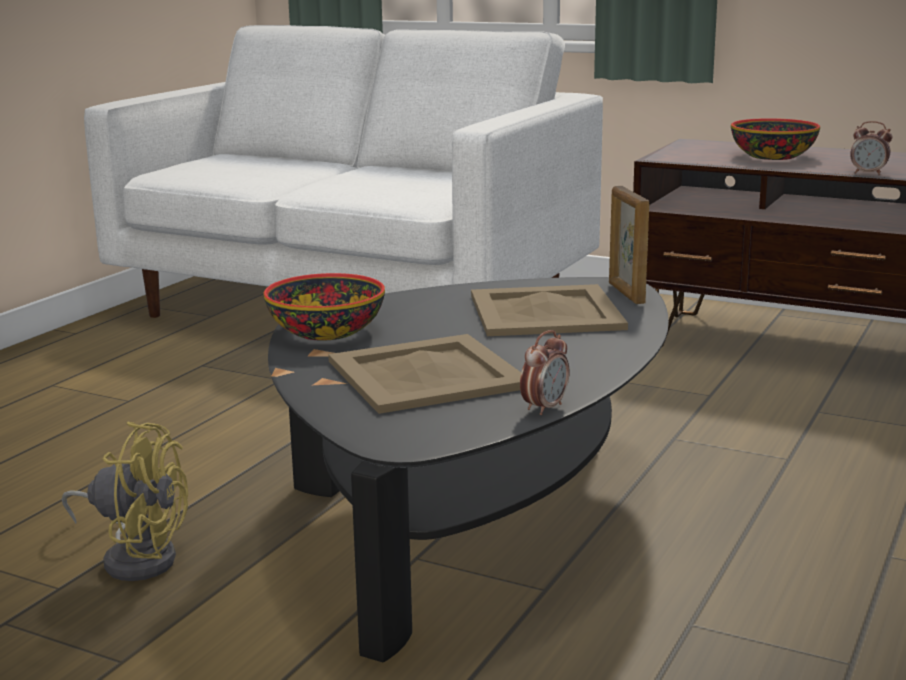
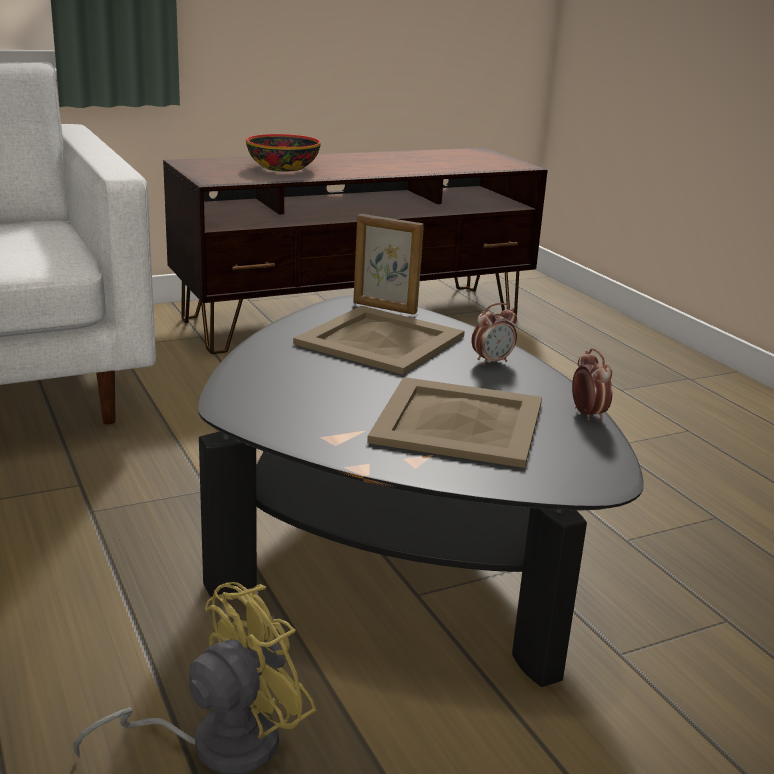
camera: 55 degrees left, 5 degrees up
bowl [263,273,385,341] -> none
alarm clock [850,121,893,175] -> alarm clock moved to [471,303,517,365]

